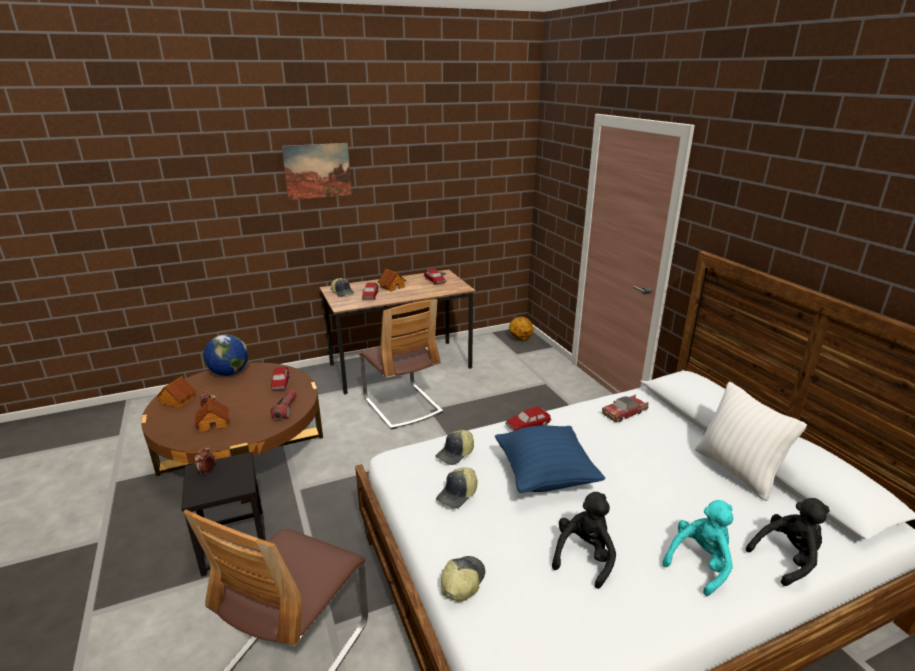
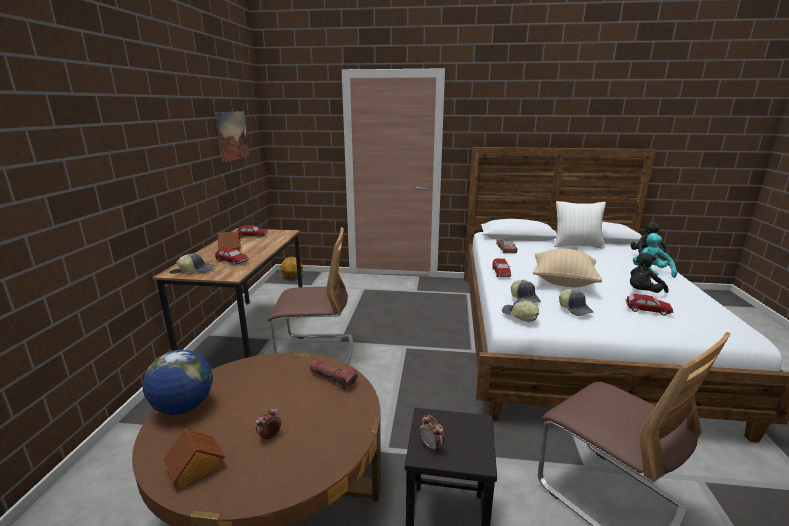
camera: 60 degrees left, 5 degrees down
toy house [195,398,229,432] -> none
toy car [271,367,290,390] -> toy car moved to [626,294,674,316]
picture [282,143,352,200] -> picture moved to [216,111,250,163]
cap [441,556,485,602] -> cap moved to [502,299,539,322]
blue pillow [495,426,605,493] -> beige pillow [533,249,602,287]
black plush toy [552,492,616,589] -> black plush toy turned 90 degrees counterclockwise [630,253,669,293]

